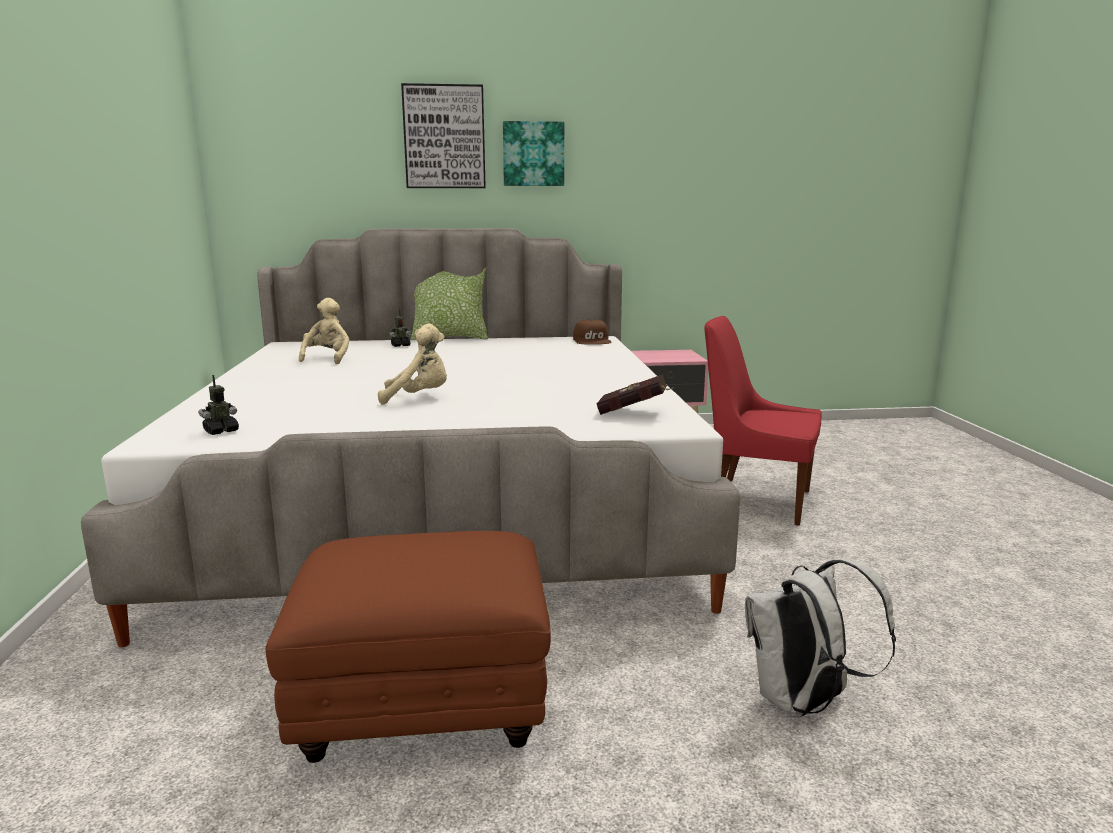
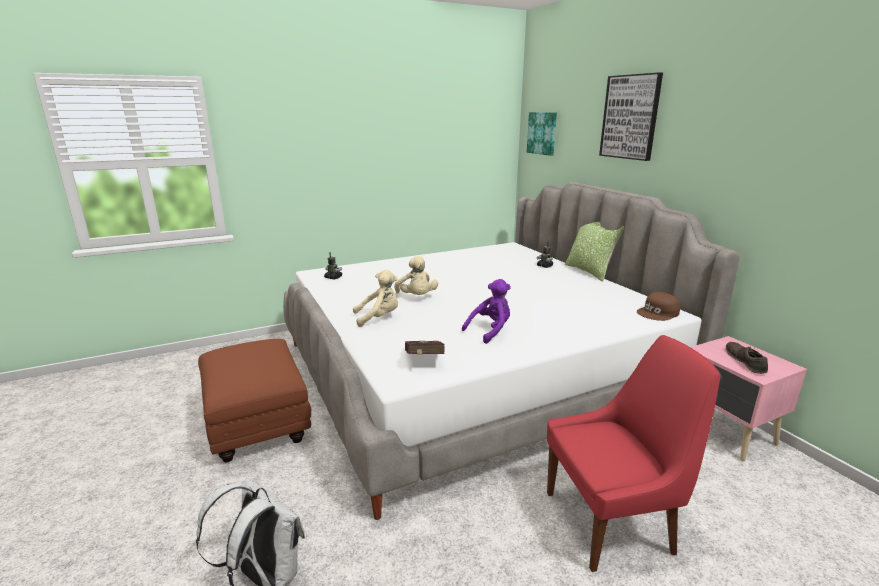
camera: 70 degrees right, 5 degrees up
beige plush toy [299,298,350,365] -> beige plush toy moved to [353,270,398,327]
picture [503,121,564,186] -> picture moved to [527,112,557,156]
red chair [704,316,822,526] -> red chair turned 75 degrees clockwise [547,335,720,572]
none -> purple plush toy [462,279,511,344]
none -> brown shoe [726,342,768,374]

